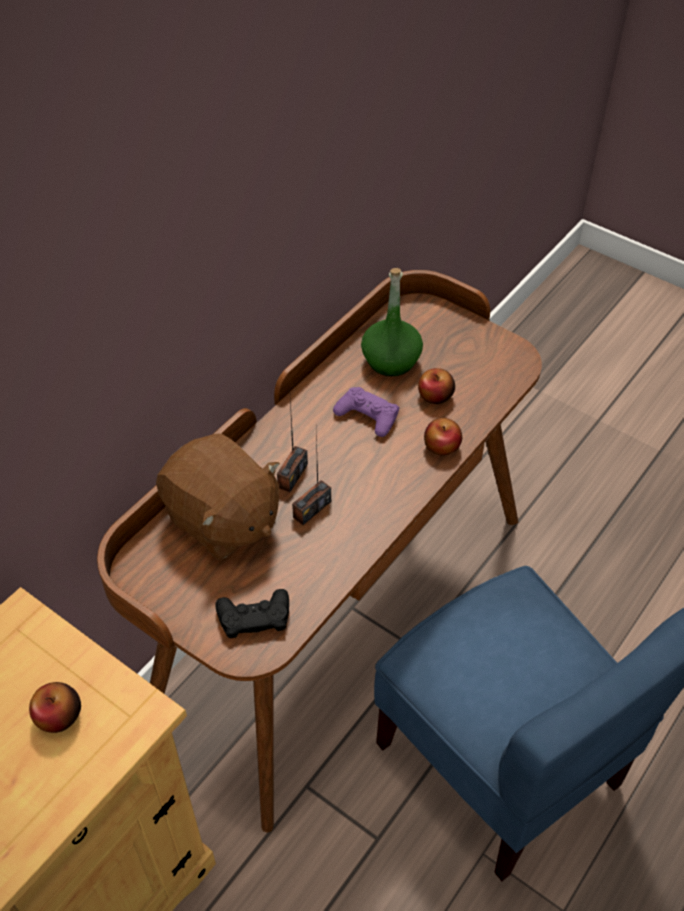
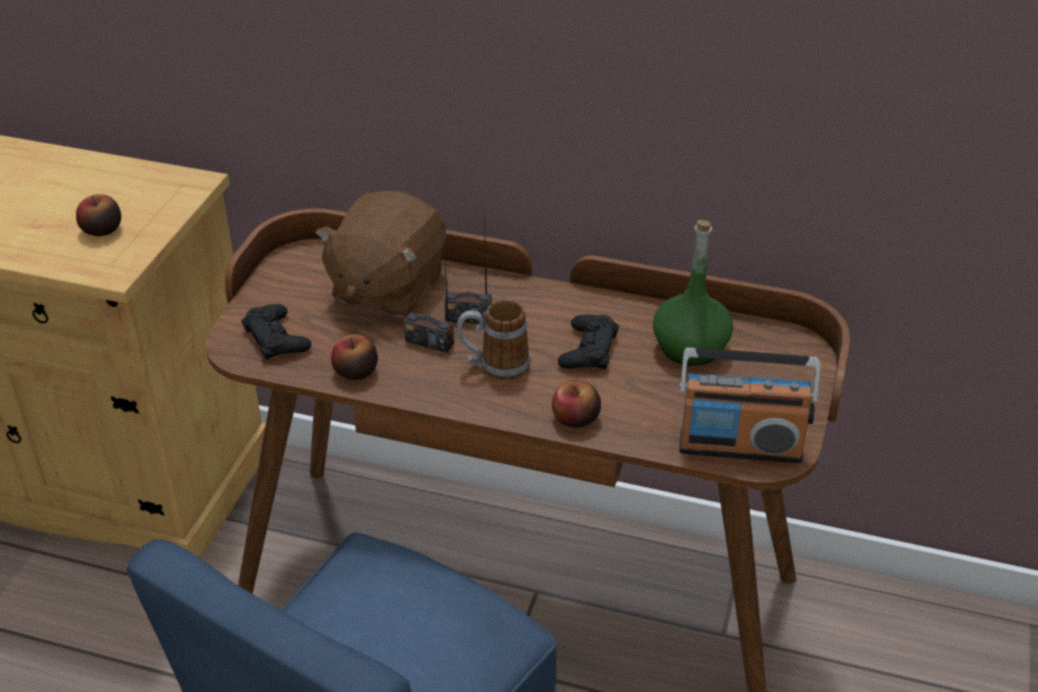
camera: 70 degrees right, 10 degrees down
purple game controller [333,387,400,437] -> black game controller [558,315,619,370]
apple [418,368,455,404] -> apple moved to [331,334,378,380]
none -> mug [457,300,531,380]
none -> radio [679,347,820,463]

